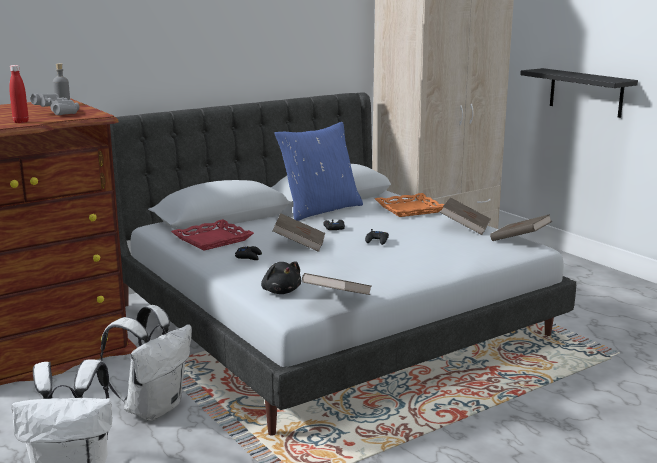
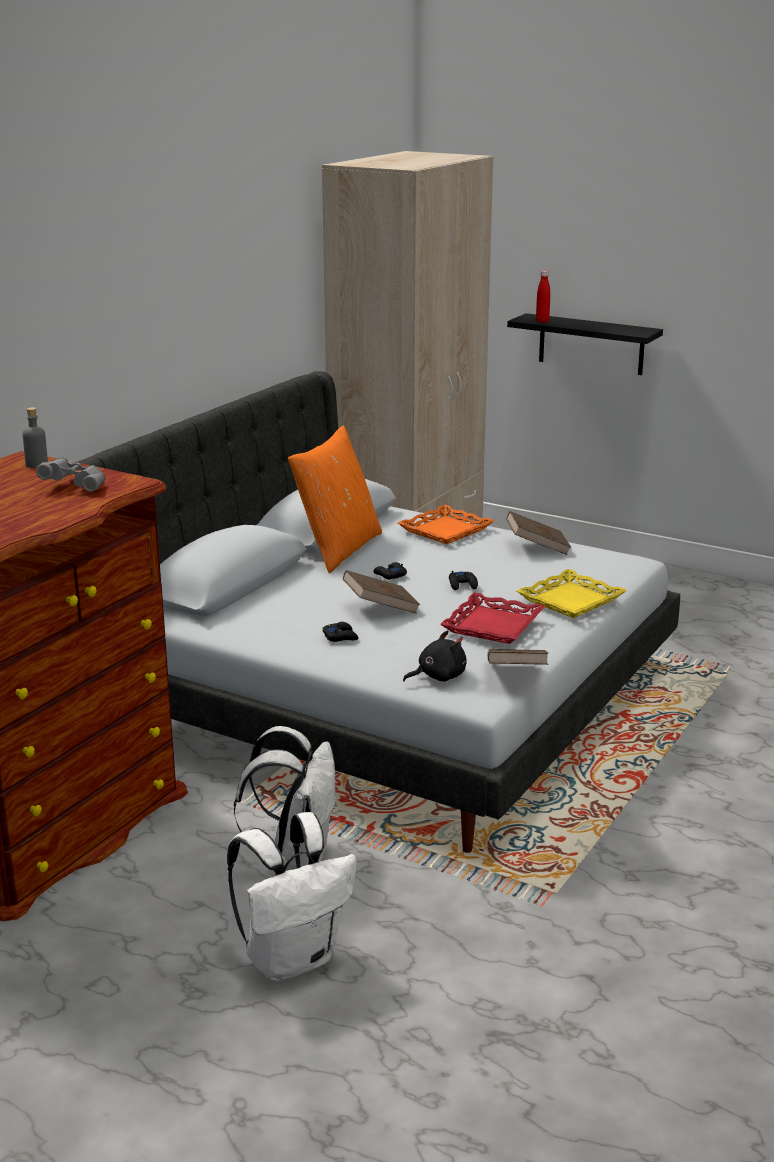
camera: 25 degrees left, 5 degrees up
red bottle [9,65,29,123] -> red bottle moved to [536,271,550,323]
red tray [171,219,254,251] -> red tray moved to [440,592,545,644]
black plush toy [261,261,301,294] -> black plush toy turned 60 degrees counterclockwise [403,630,466,682]
blue pillow [274,122,363,221] -> orange pillow [288,426,382,573]
brown book [490,214,552,241] -> none
none -> yellow tray [517,569,627,618]

